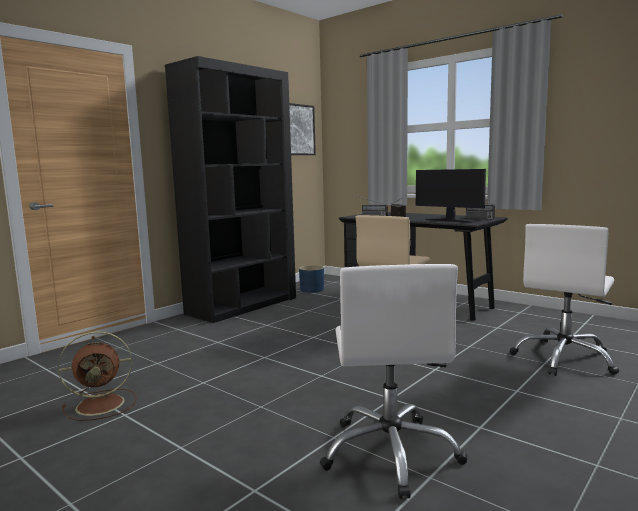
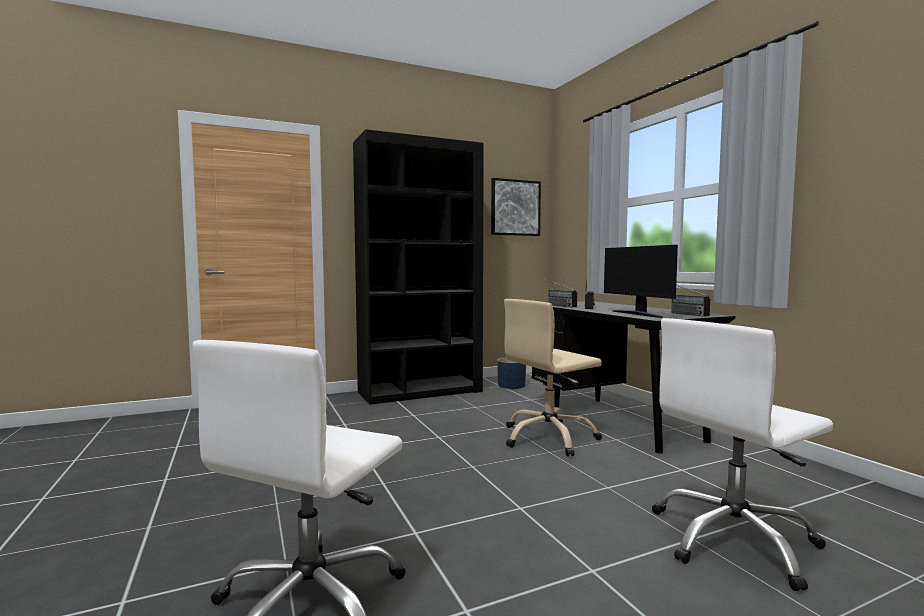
camera: 25 degrees right, 5 degrees down
brown fan [58,331,137,421] -> none

